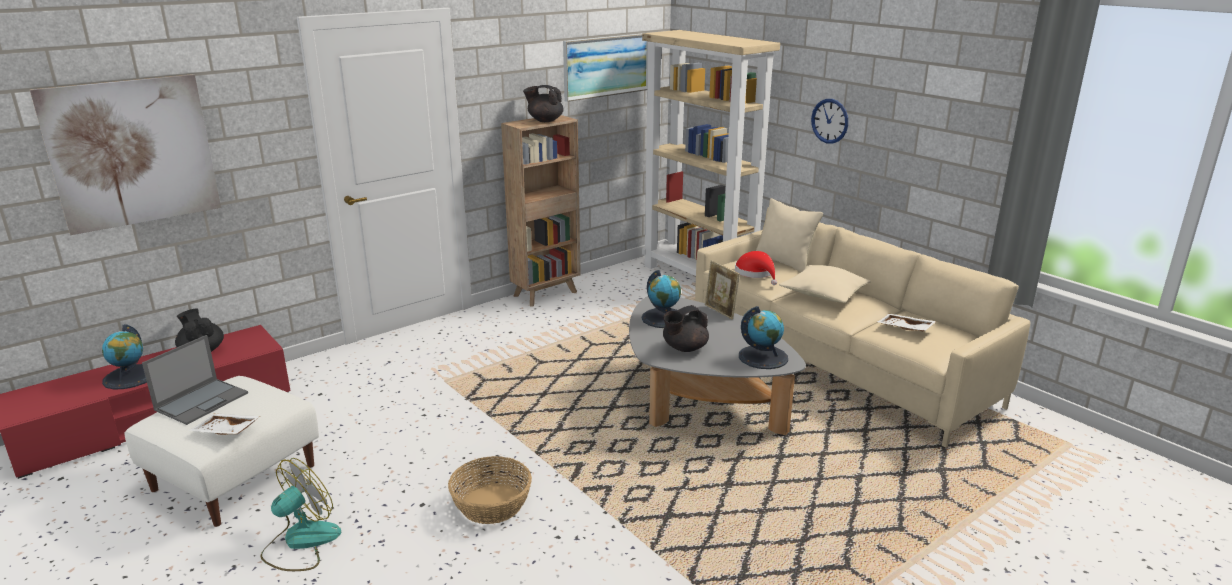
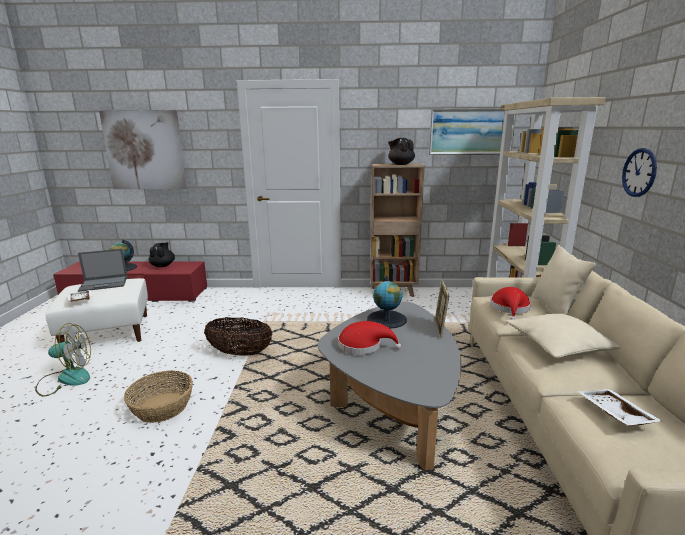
camera: 40 degrees right, 5 degrees down
black teapot [663,305,709,352] -> red hat [338,321,401,355]
globe [739,306,788,369] -> none
none -> basket [204,317,272,356]

